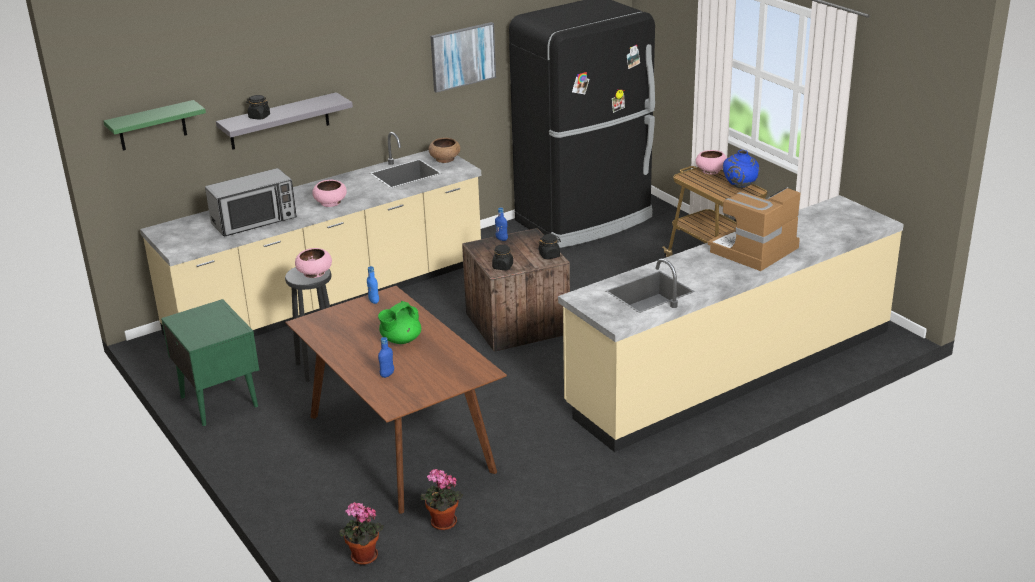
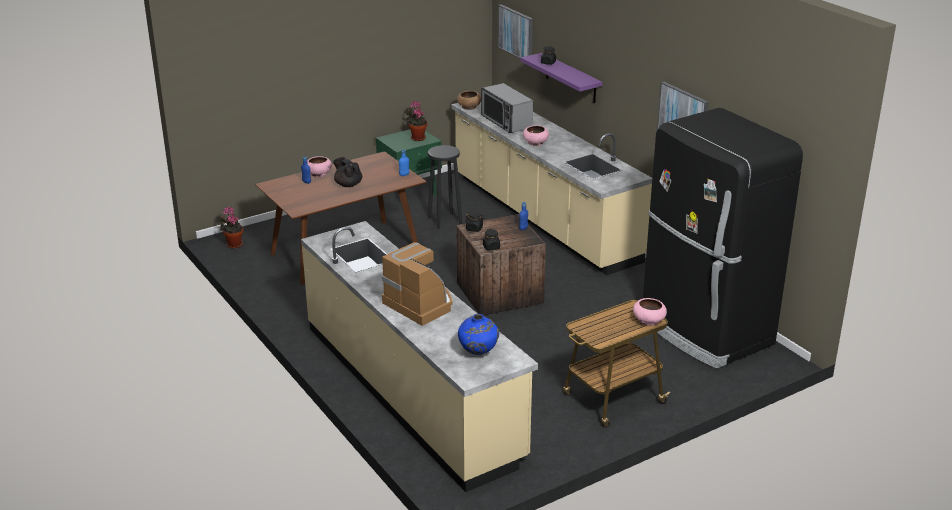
camera: 90 degrees right, 0 degrees up
green shelf [103,100,206,151] -> picture [498,4,533,59]
grey shelf [216,92,353,150] -> purple shelf [520,53,602,103]
pink bowl [295,248,332,278] -> pink bowl moved to [307,156,332,177]
green teapot [378,301,421,344] -> black teapot [333,157,362,187]
potted plant [420,469,464,530] -> potted plant moved to [406,101,428,141]
brown bowl [429,138,460,163] -> brown bowl moved to [457,91,481,110]
blue vase [723,150,760,188] -> blue vase moved to [458,314,499,355]

